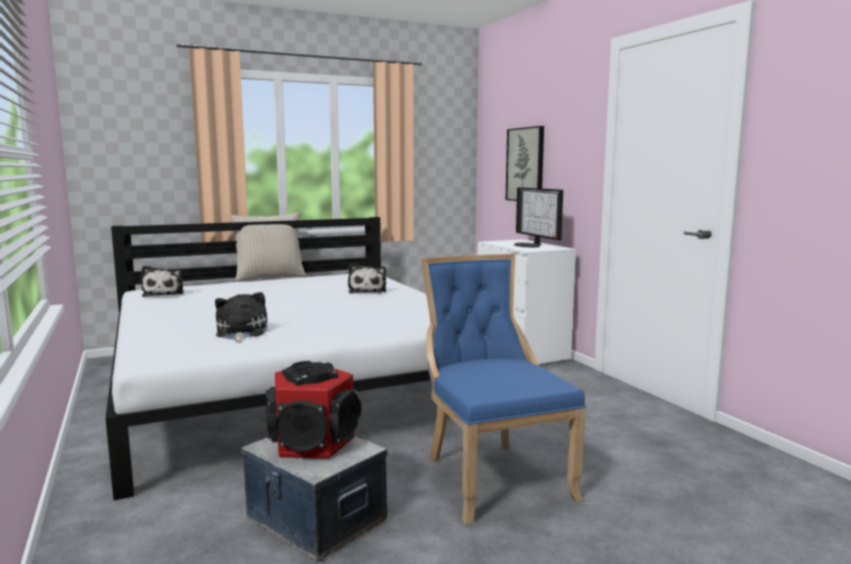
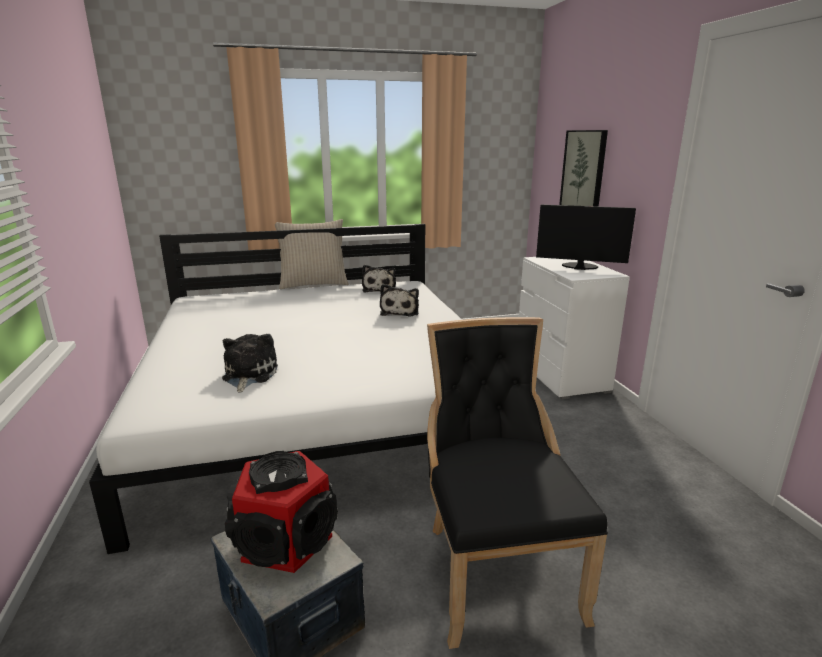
camera: 10 degrees right, 10 degrees up
plush toy [141,265,184,297] -> plush toy moved to [362,265,396,293]
blue chair [421,254,586,524] -> black chair [427,317,608,649]
monitor [514,187,563,247] -> monitor turned 120 degrees clockwise [536,204,636,270]

